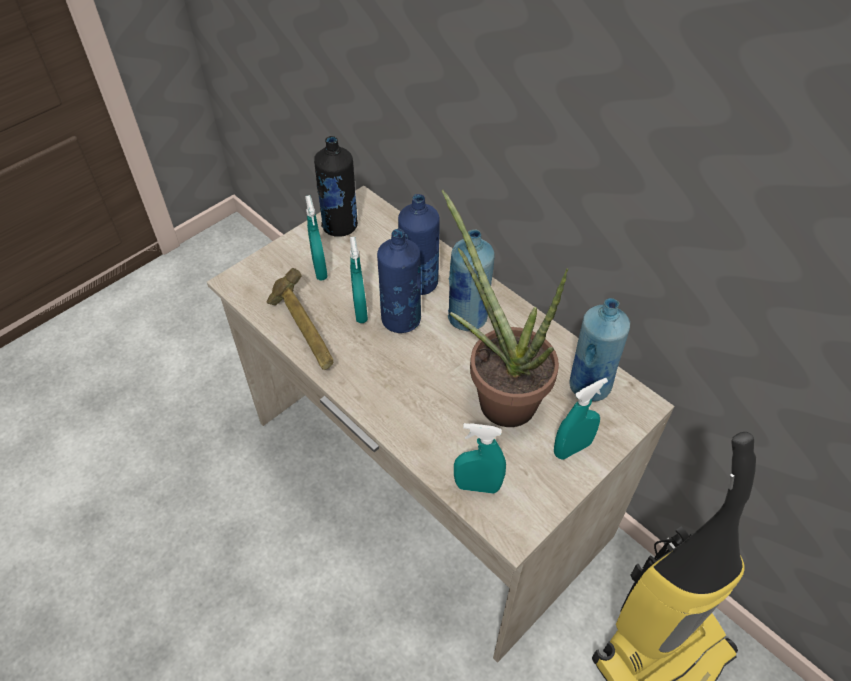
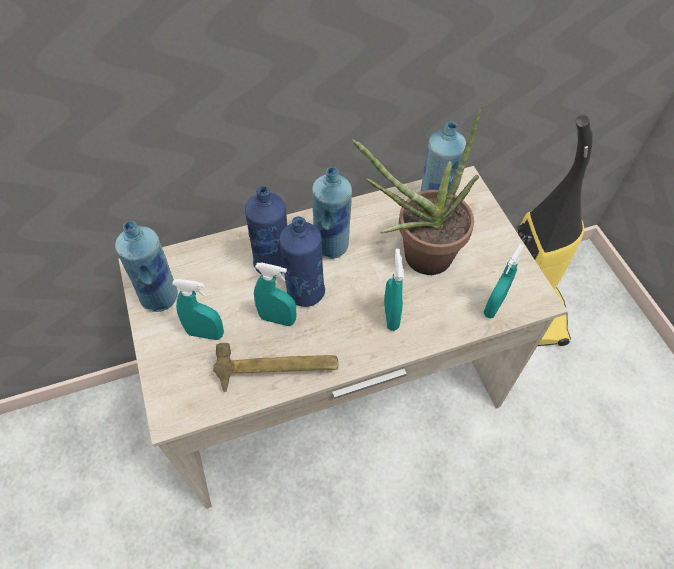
camera: 65 degrees left, 5 degrees up
black bottle [314,136,358,237] -> blue bottle [115,221,178,312]
turquoise spray bottle [554,378,608,460] -> turquoise spray bottle moved to [384,249,404,331]

